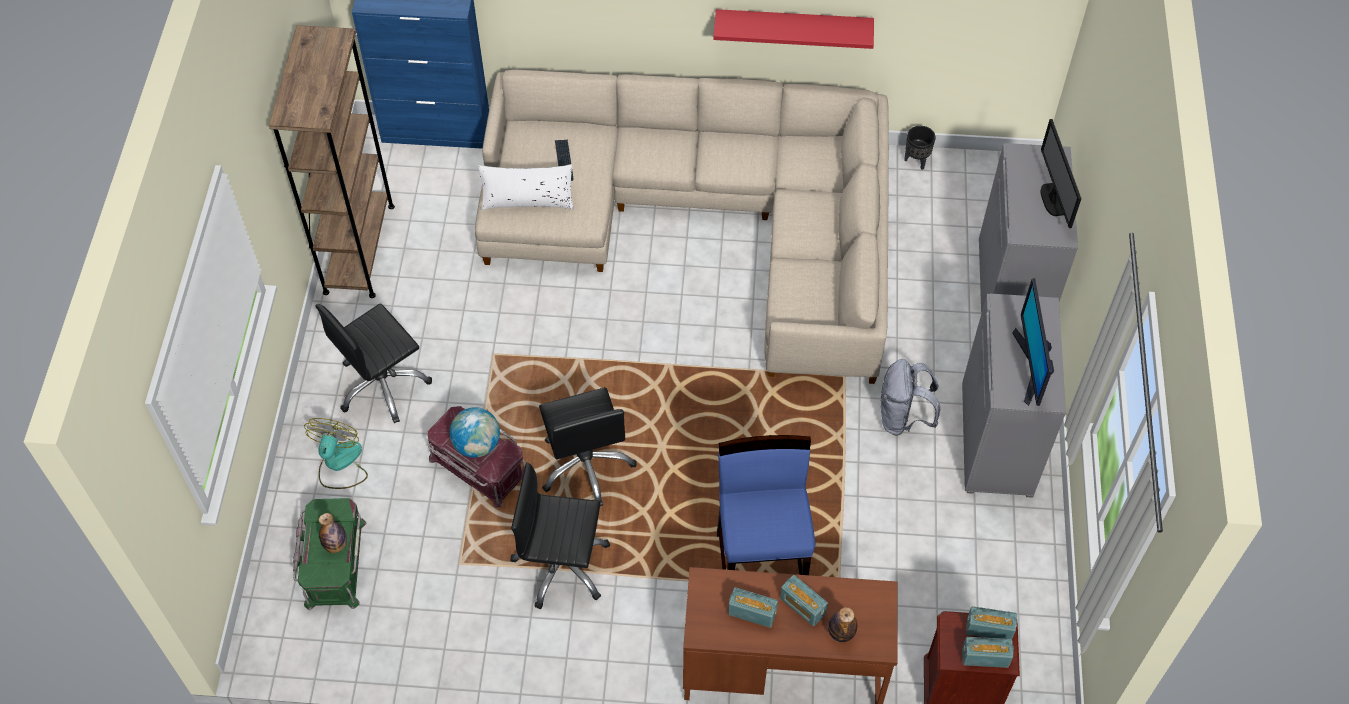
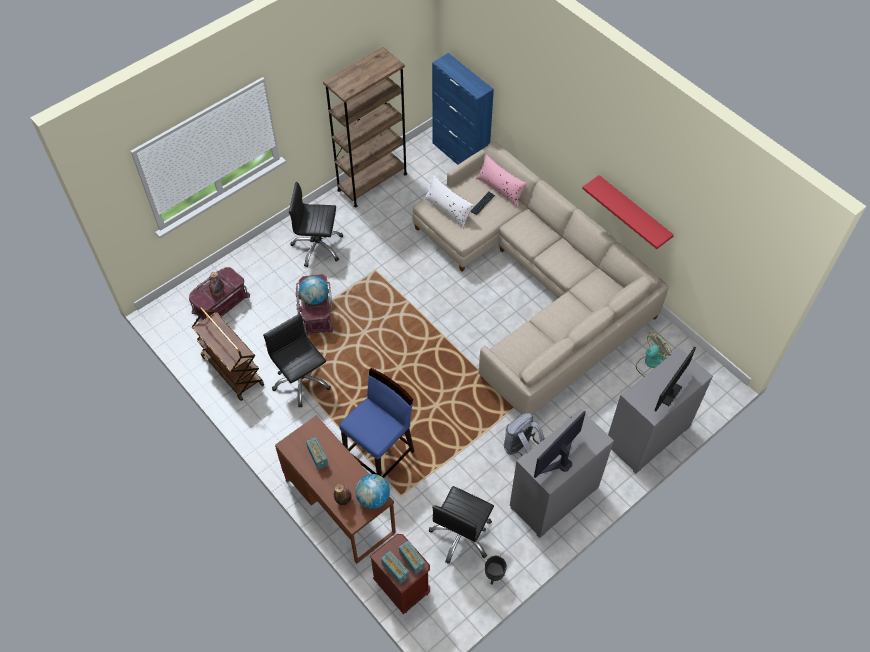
camera: 45 degrees right, 0 degrees up
green storage box [293,498,366,610] -> red storage box [189,267,250,320]
fan [304,418,368,489] -> fan moved to [636,332,672,376]
black office chair [539,387,636,506] -> black office chair moved to [429,486,494,564]
radio [780,575,828,626] -> none
black planter [904,126,936,170] -> black planter moved to [485,556,507,585]
none -> brown cart [192,307,264,401]
none -> globe [355,474,390,509]
none -> pink pillow [476,154,527,207]

